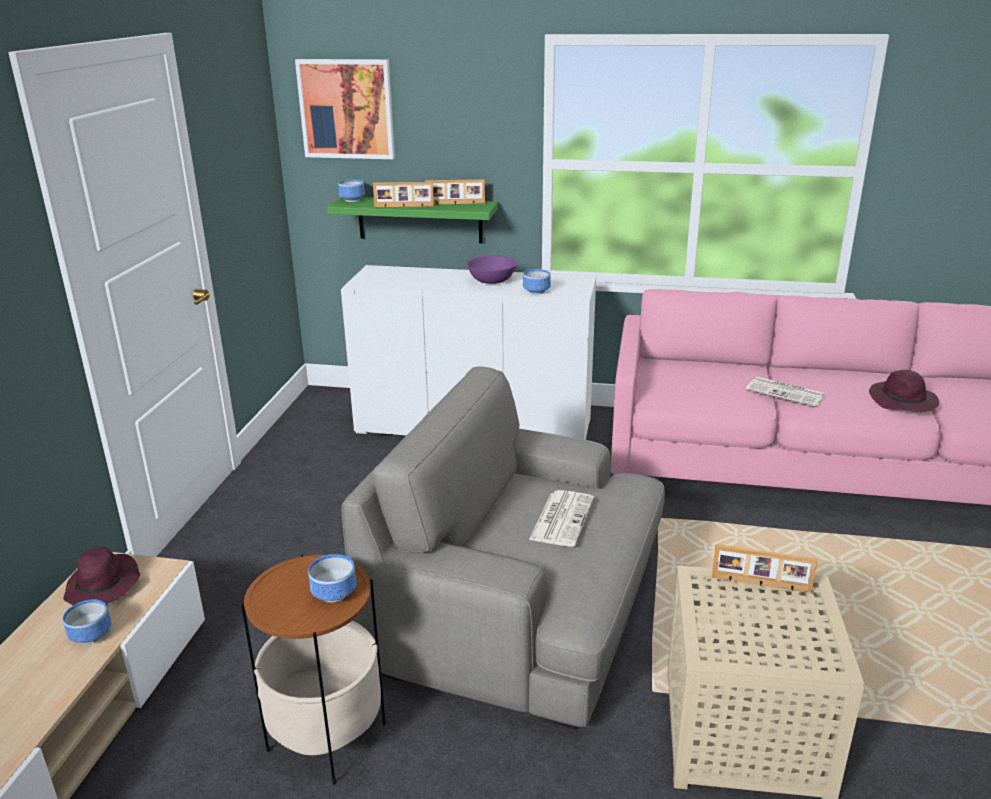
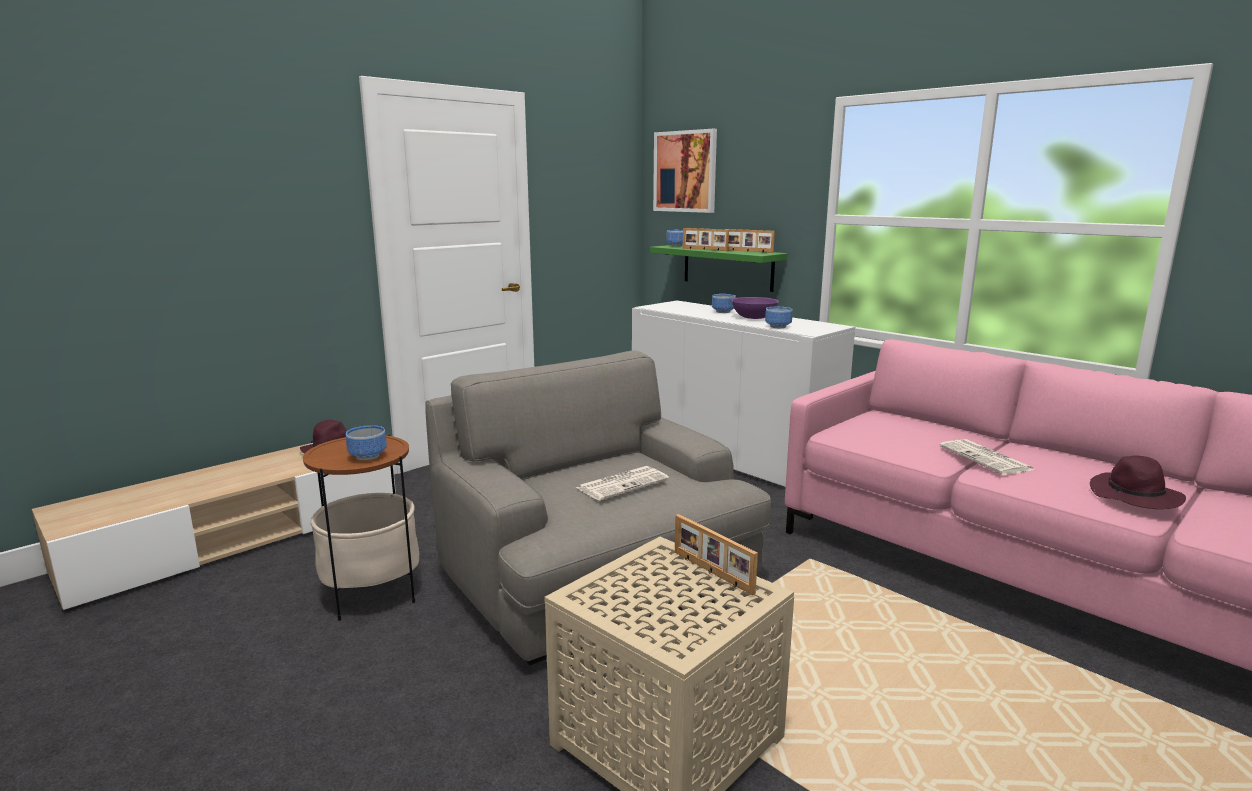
camera: 35 degrees right, 10 degrees down
bowl [63,600,111,644] -> bowl moved to [712,294,736,313]

